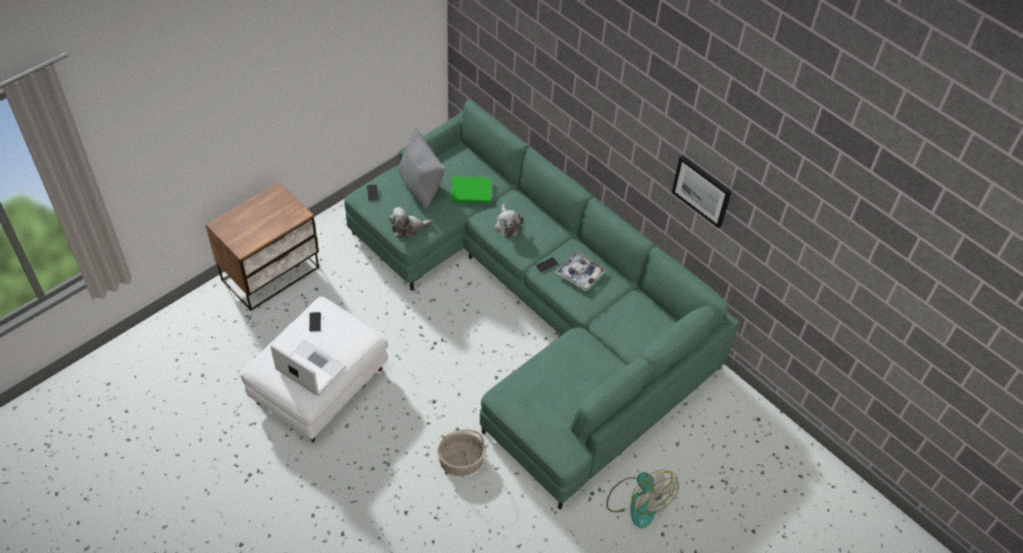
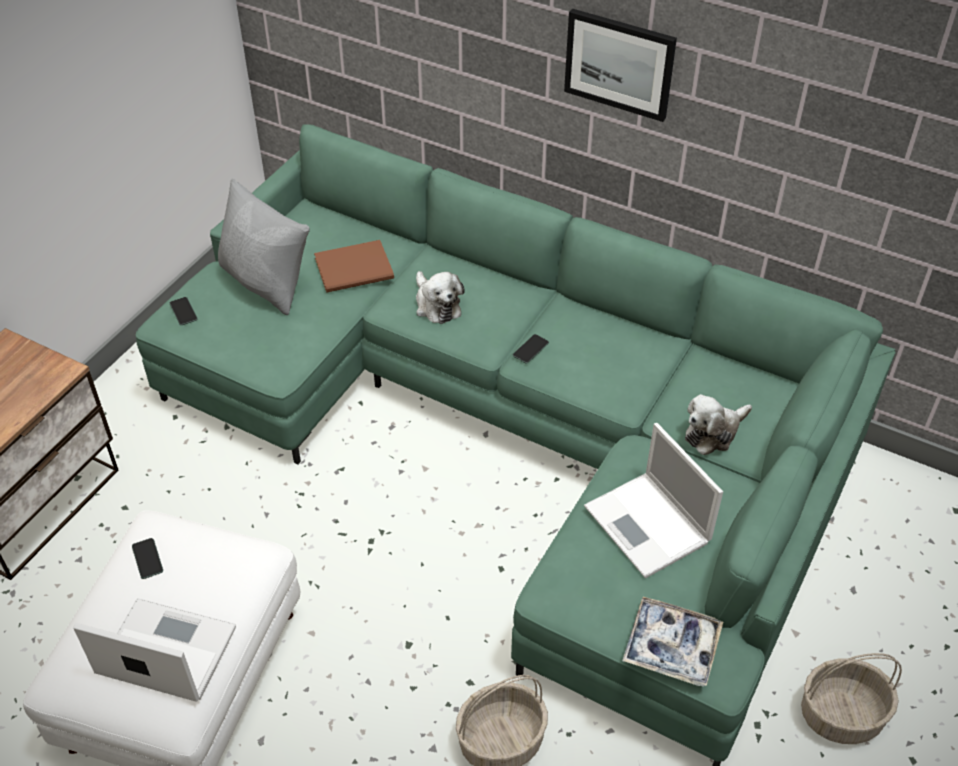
camera: 15 degrees left, 5 degrees down
plush toy [389,207,433,239] -> plush toy moved to [685,394,752,455]
green book [451,177,491,203] -> brown book [314,240,394,293]
tray [555,251,606,291] -> tray moved to [622,597,723,687]
fan [606,470,679,528] -> basket [801,653,902,744]
picture [672,155,732,229] -> picture moved to [564,9,677,122]
none -> laptop [584,423,723,578]

